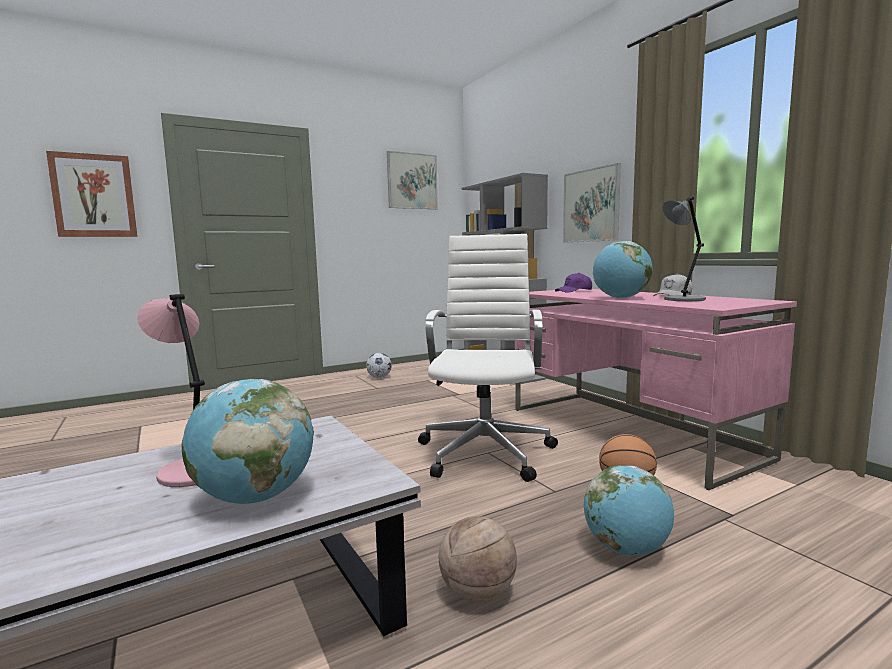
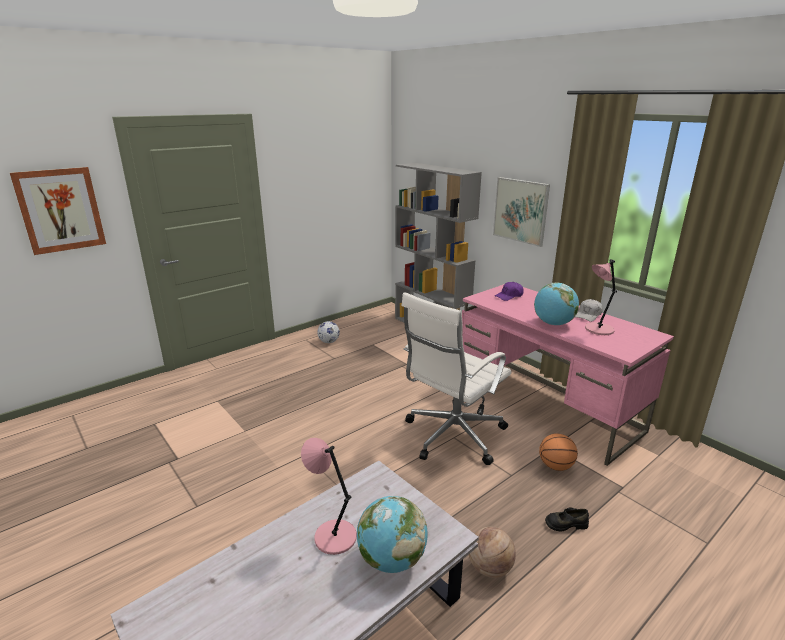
camera: 10 degrees left, 15 degrees up
picture [387,151,438,209] -> none
white office chair [418,234,558,482] -> white office chair turned 135 degrees counterclockwise [402,292,512,465]
globe [584,465,674,556] -> black shoe [545,507,589,531]
grey table lamp [662,197,706,301] -> pink table lamp [585,259,617,335]

